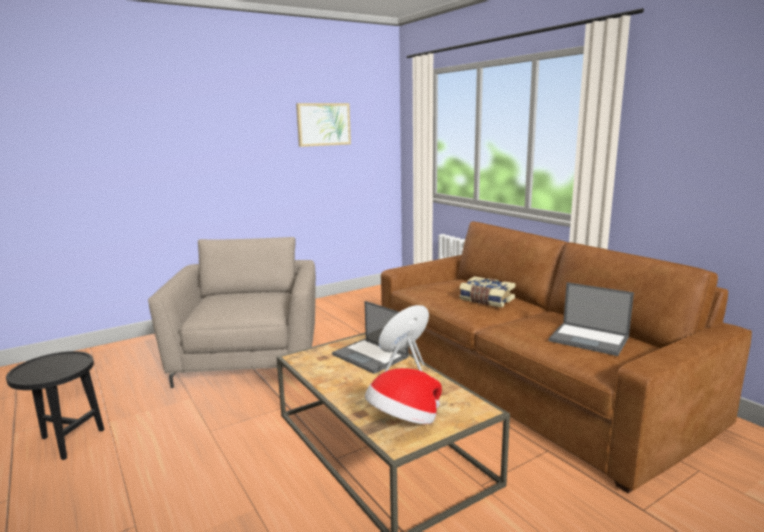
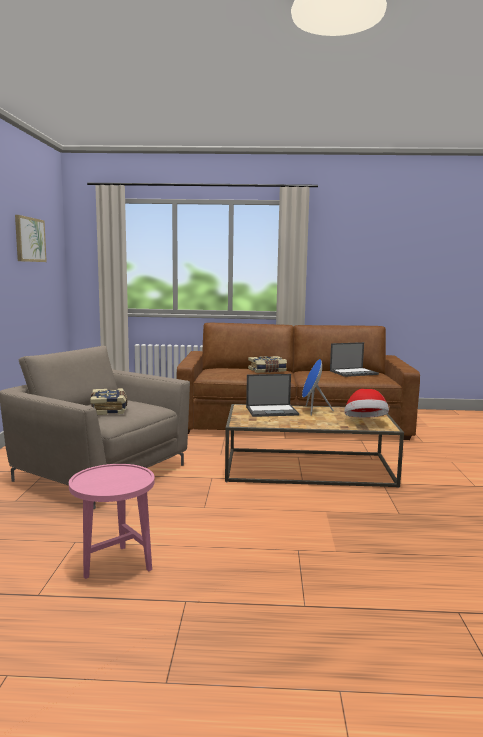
camera: 55 degrees left, 5 degrees down
black side table [6,351,105,460] -> pink side table [69,464,155,579]
none -> book [90,388,128,415]

